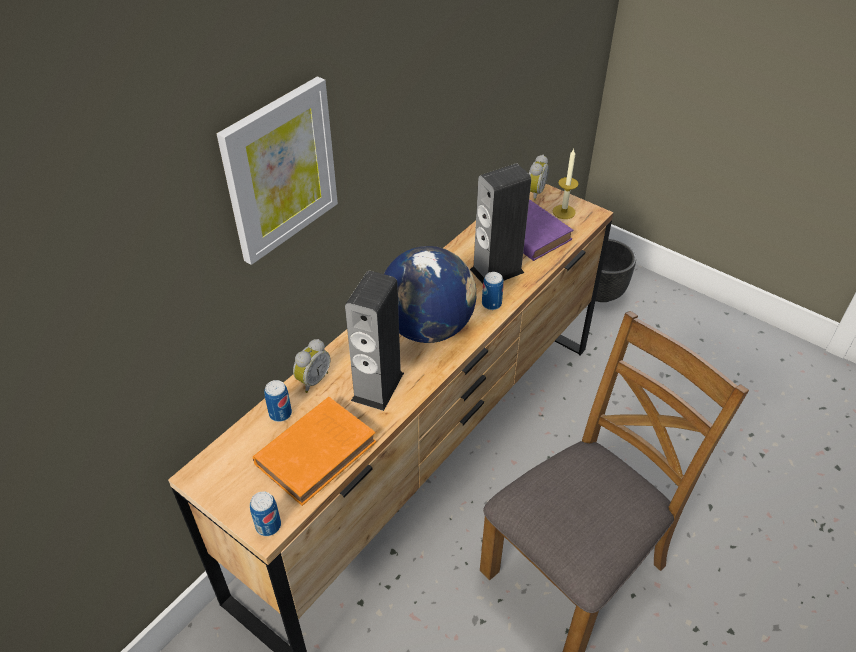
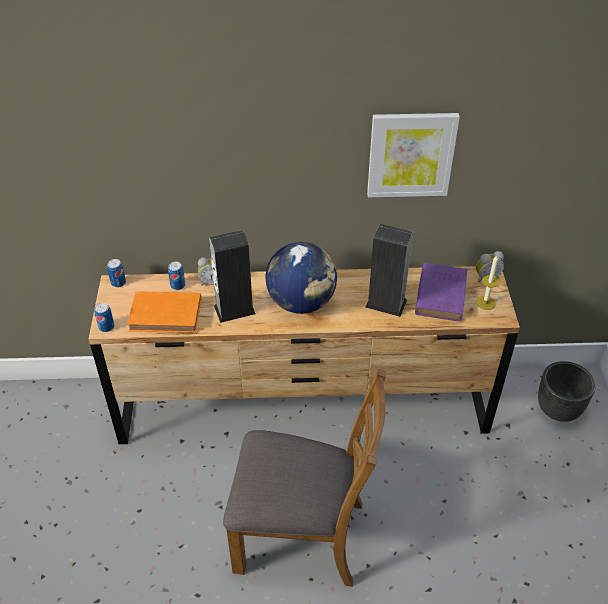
camera: 50 degrees right, 0 degrees up
picture [217,76,338,265] -> picture moved to [367,113,460,197]
can [482,272,504,310] -> can moved to [107,259,126,288]

